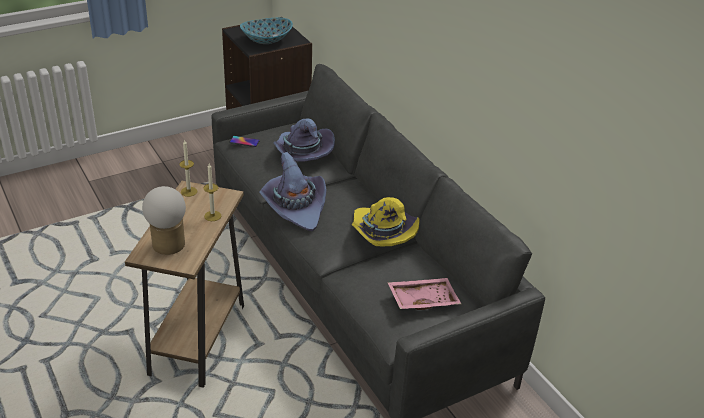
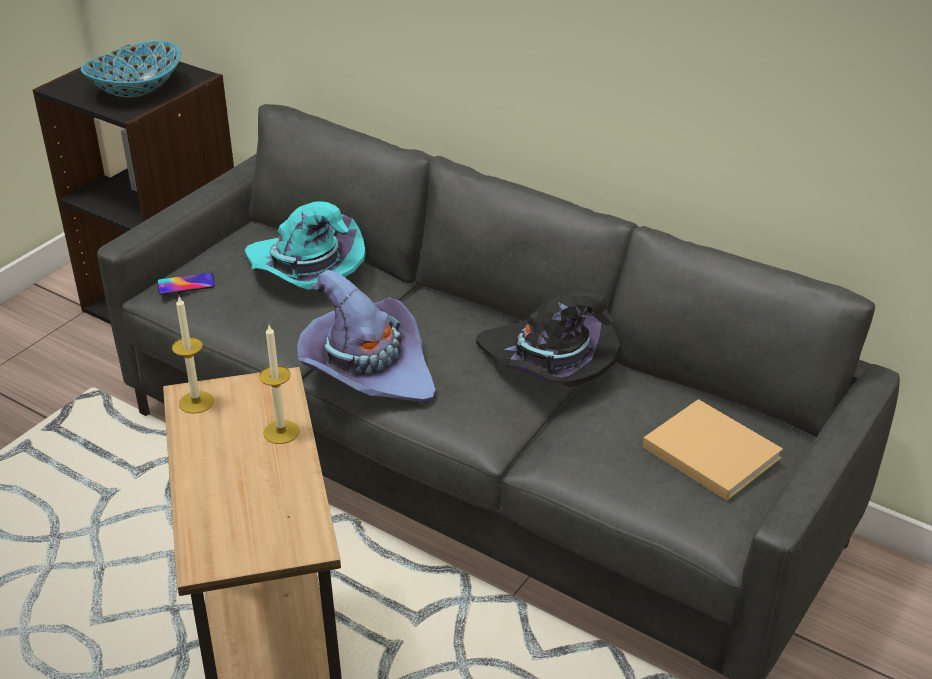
camera: 25 degrees left, 0 degrees up
table lamp [142,186,186,255] -> none
purple hat [273,118,335,161] -> turquoise hat [245,201,365,290]
yellow hat [352,197,420,246] -> black hat [476,289,620,387]
pink tray [387,278,461,310] -> beige book [643,399,783,501]

